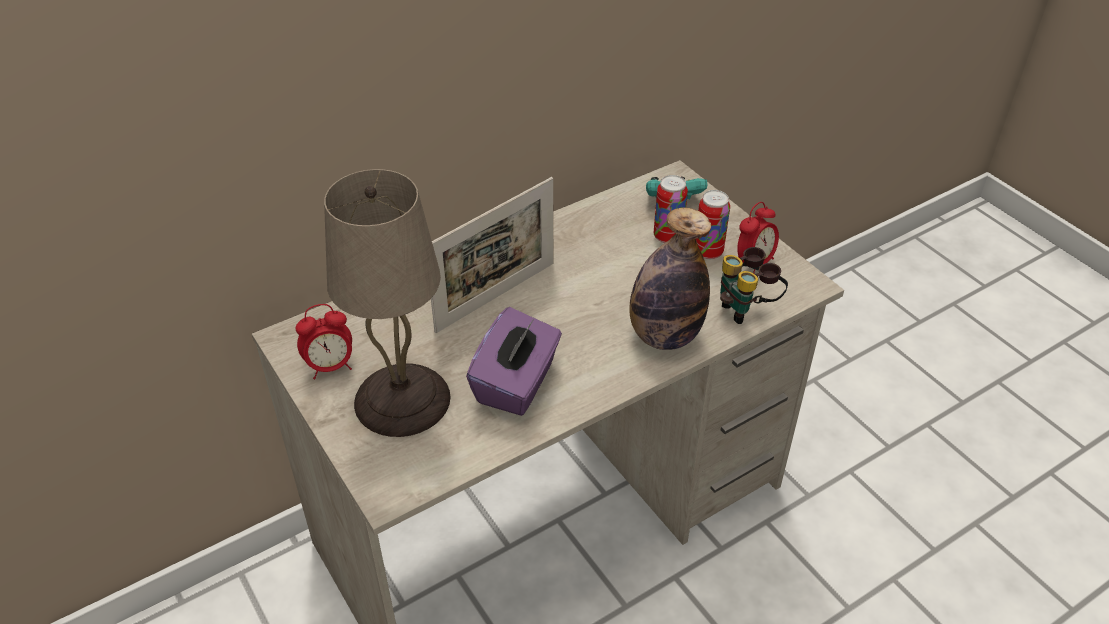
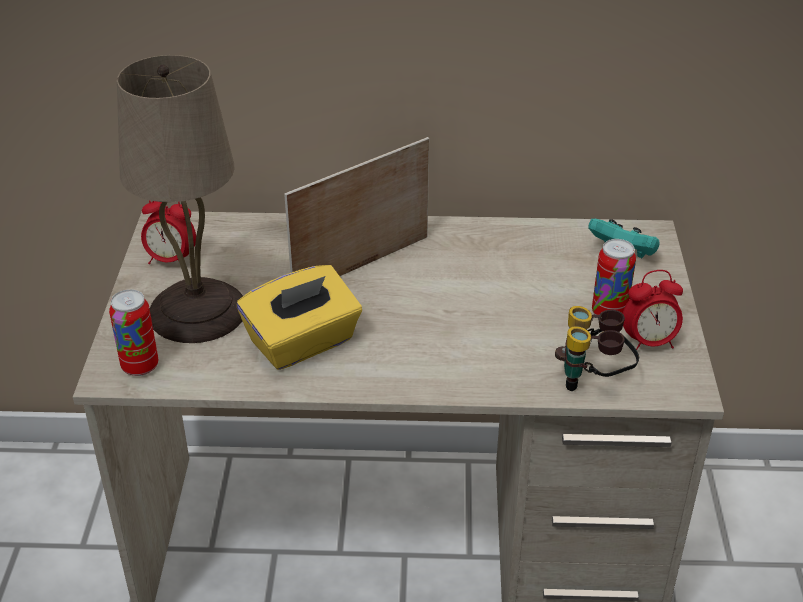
camera: 35 degrees right, 5 degrees down
picture frame [431,177,553,333] -> picture frame turned 150 degrees clockwise [284,137,429,276]
purple tissue box [466,307,562,416] -> yellow tissue box [237,265,362,370]
bottle [629,208,711,350] -> none
can [654,175,688,243] -> can moved to [109,289,158,376]

